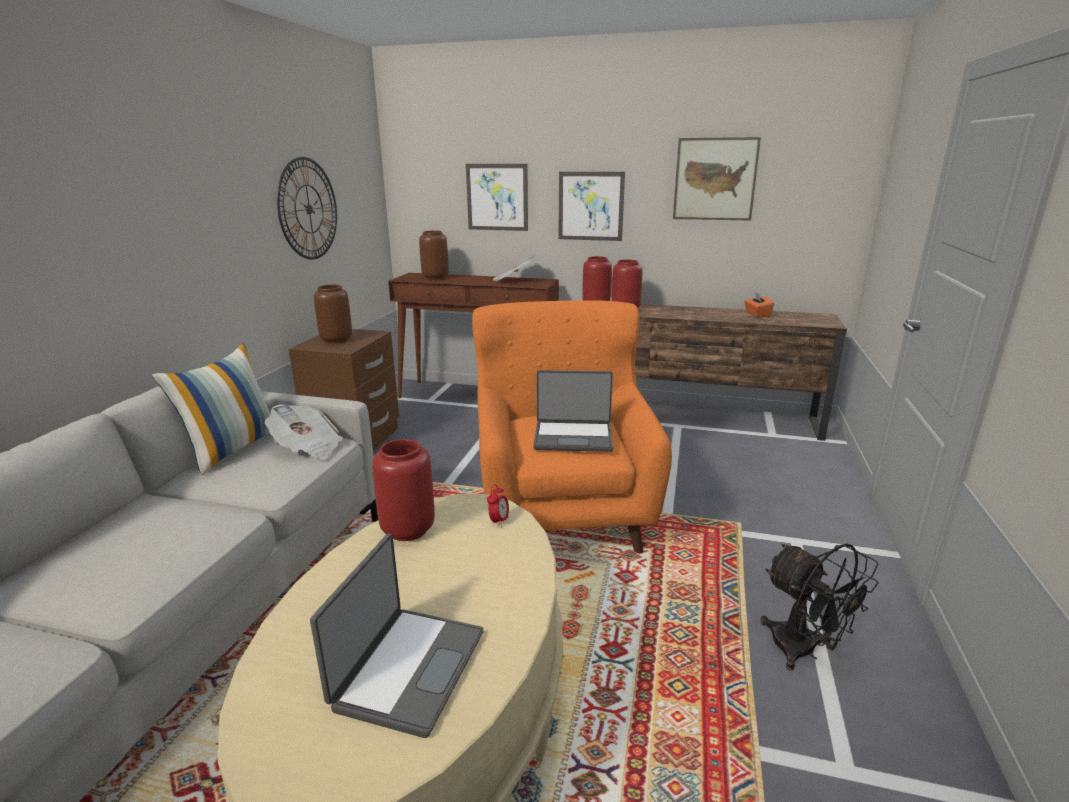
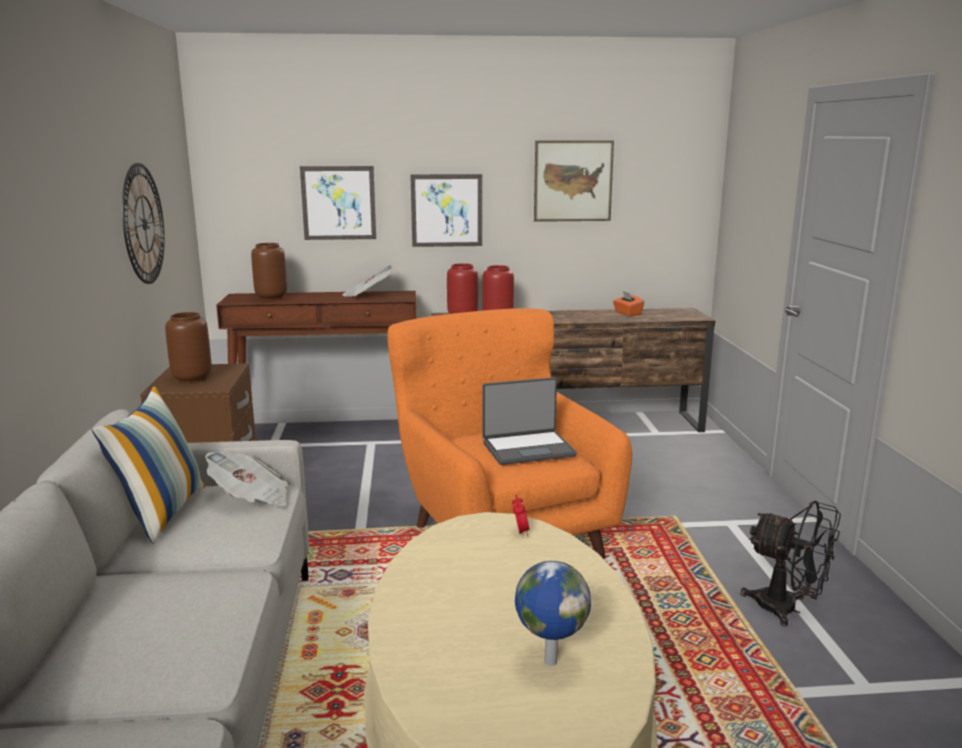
camera: 20 degrees left, 5 degrees down
laptop [310,534,484,738] -> globe [515,561,591,666]
red vase [372,439,435,541] -> none

